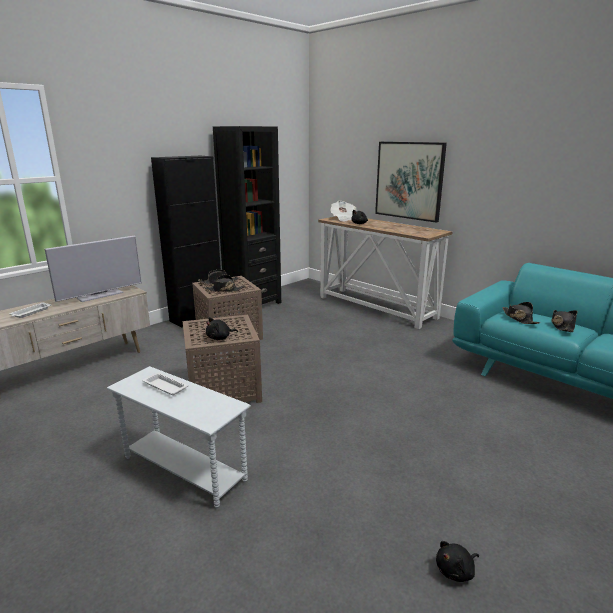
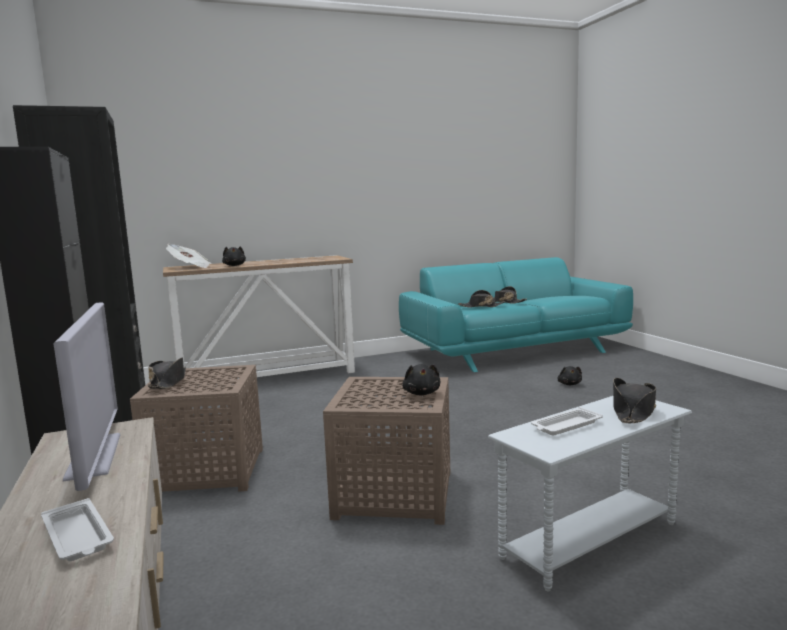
camera: 65 degrees left, 10 degrees down
black hat [204,274,245,292] -> black hat moved to [613,378,656,423]
picture [375,142,447,223] -> none
black plush toy [436,541,479,582] -> black plush toy moved to [557,366,582,385]

